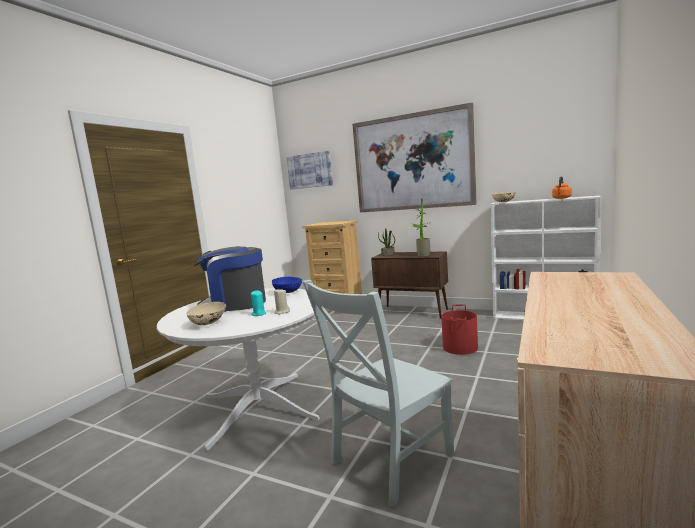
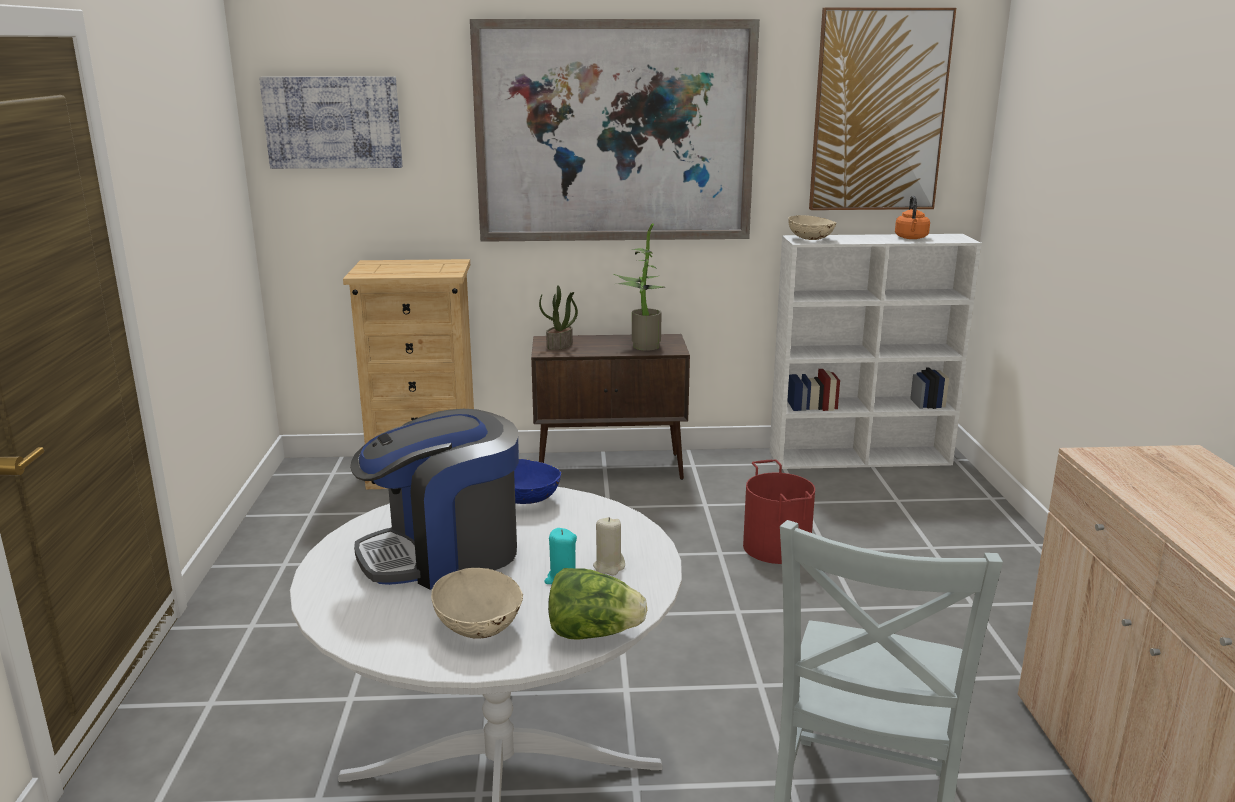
camera: 30 degrees left, 10 degrees up
none -> lettuce [548,568,647,640]
none -> picture [809,7,956,210]

